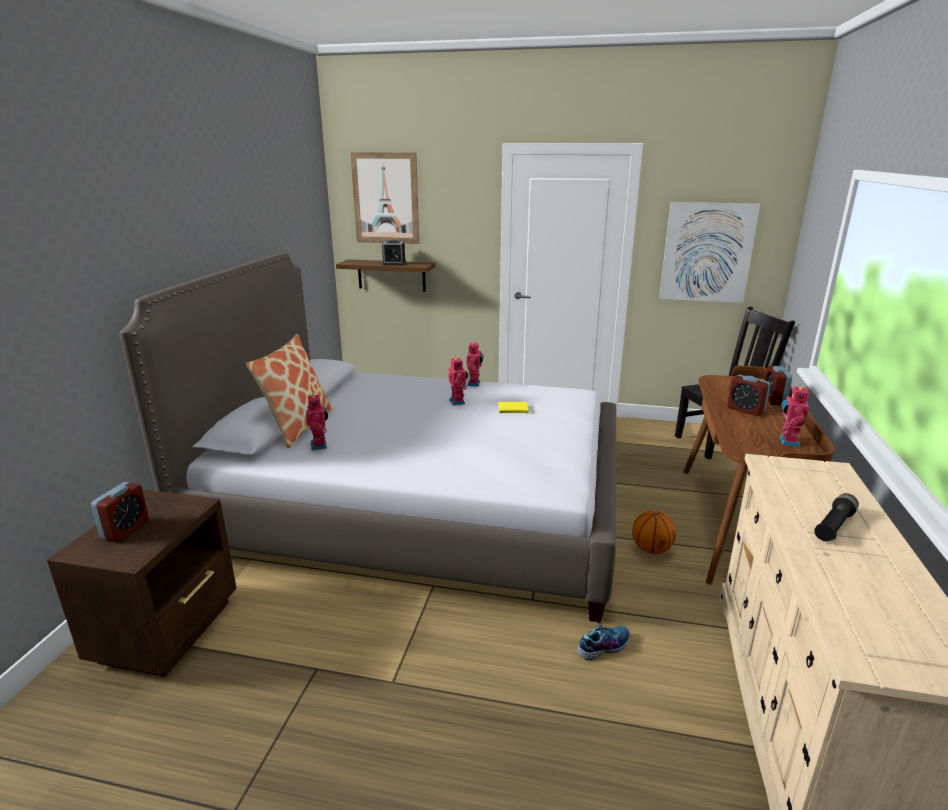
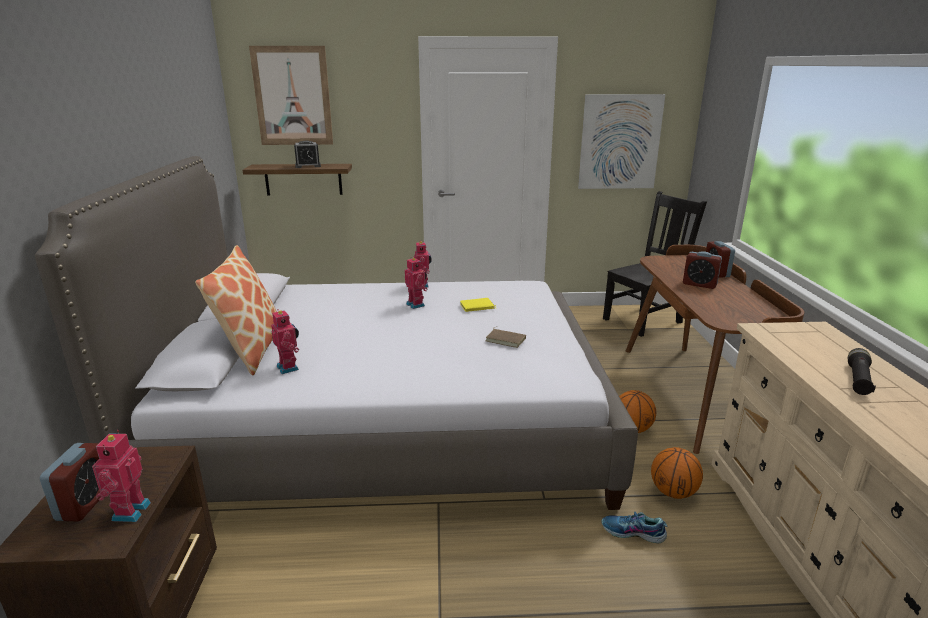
camera: 15 degrees left, 0 degrees up
shoe [577,620,630,660] -> shoe turned 120 degrees counterclockwise [601,512,668,543]
toy robot [780,385,809,447] -> toy robot moved to [92,430,151,522]
none -> brown book [486,327,526,348]
none -> basketball [651,447,703,499]

